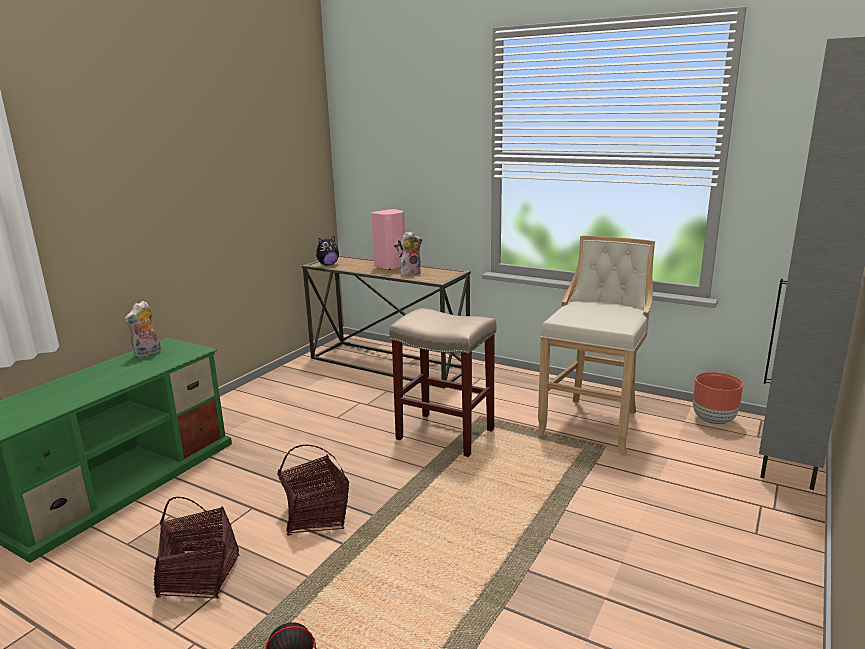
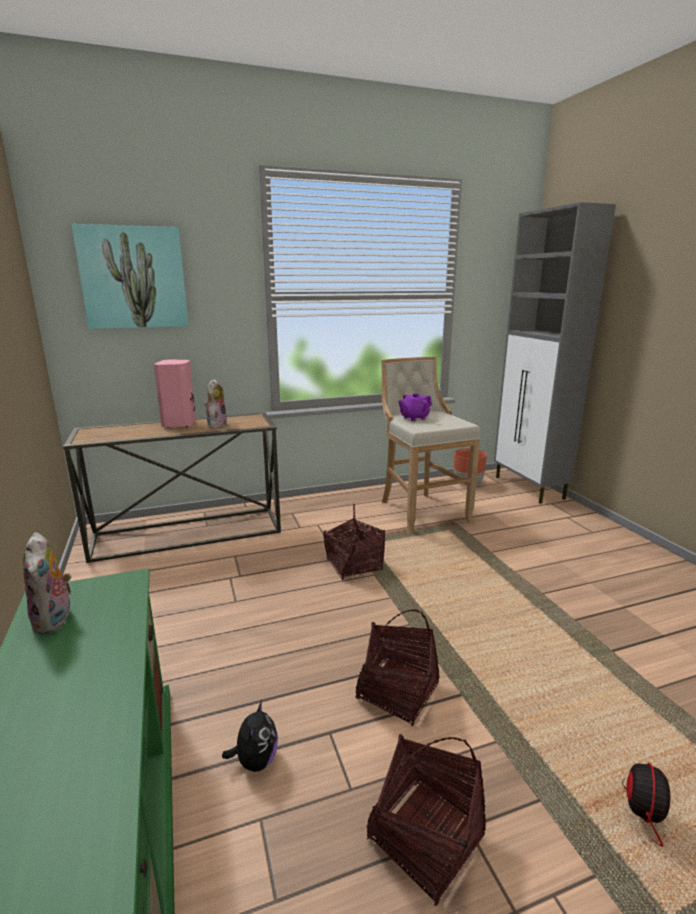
camera: 50 degrees left, 0 degrees up
plush toy [316,235,339,266] -> plush toy moved to [222,700,278,772]
beige stool [390,308,497,457] -> basket [323,503,385,580]
none -> picture [71,224,189,329]
none -> purple teapot [398,393,432,421]

